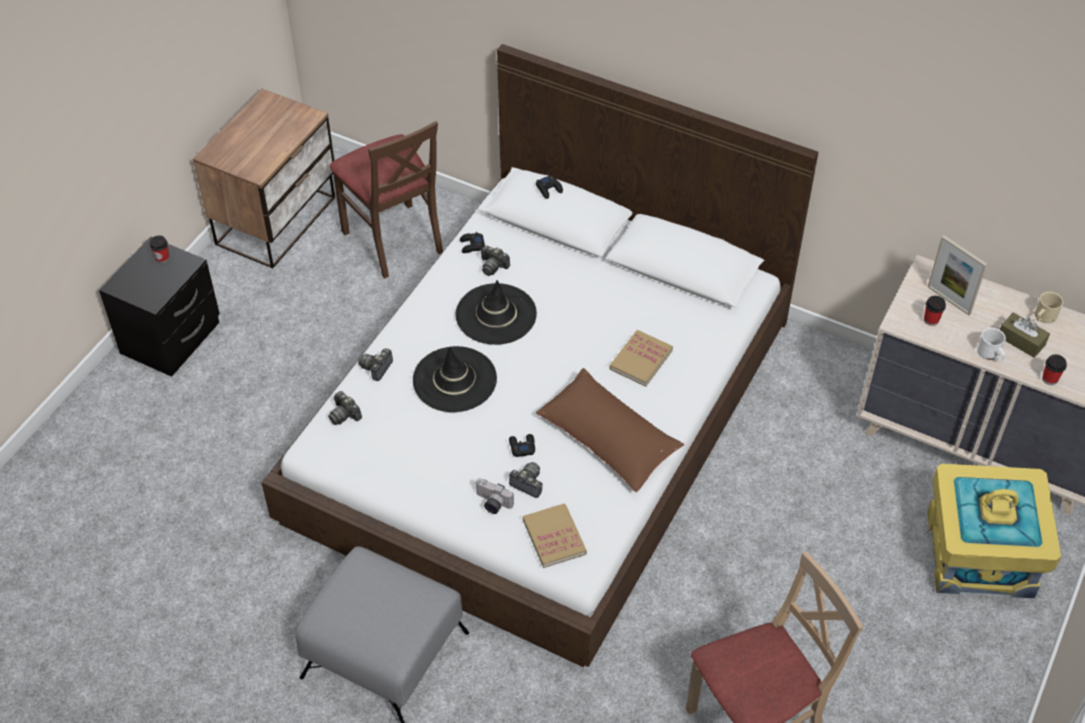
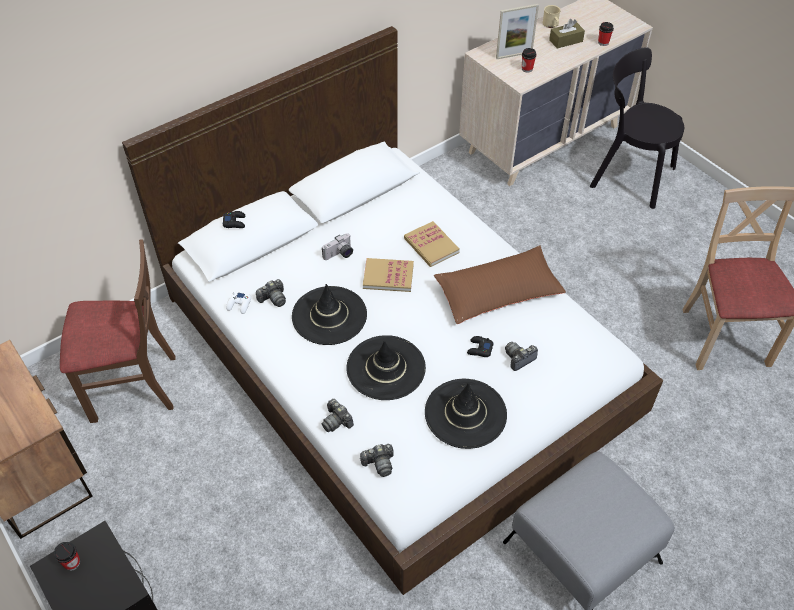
camera: 65 degrees left, 0 degrees up
black game controller [460,232,485,253] -> white game controller [226,291,251,314]
camera [475,478,514,514] -> camera moved to [322,233,353,260]
book [523,503,587,568] -> book moved to [363,258,414,292]
yellow storage box [927,464,1061,598] -> black chair [590,47,684,209]
white mug [977,328,1006,360] -> none
none -> black hat [425,378,507,449]

